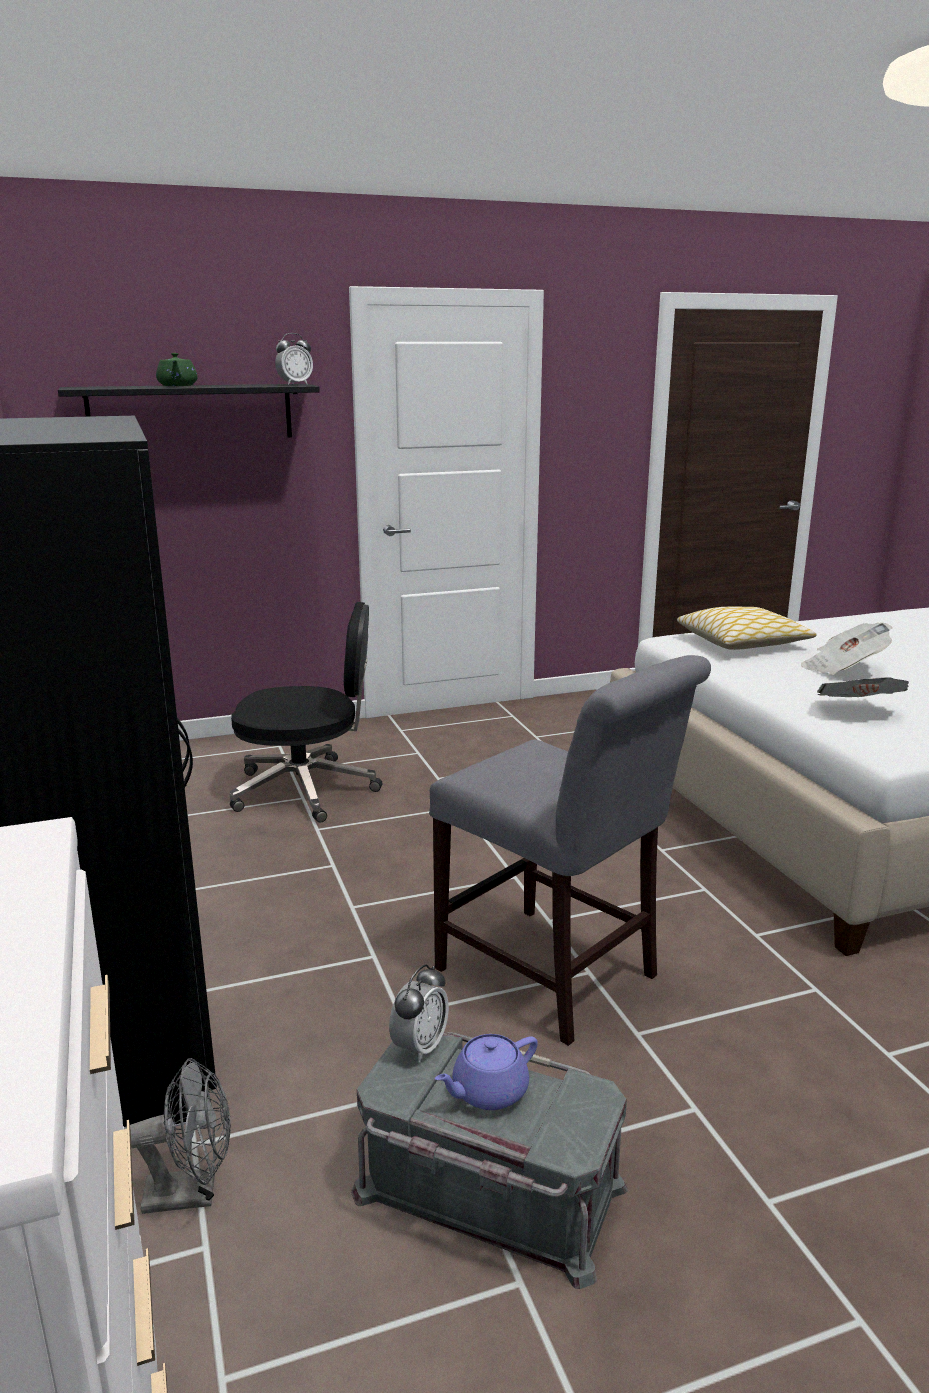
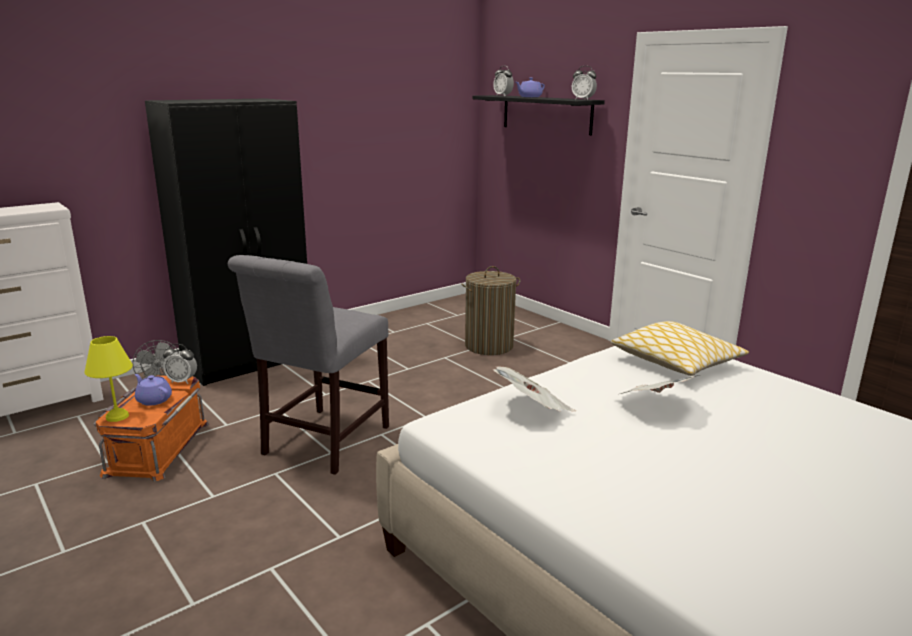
camera: 70 degrees right, 0 degrees up
green teapot [156,353,198,386] -> purple teapot [516,78,545,97]
black office chair [229,602,383,823] -> laundry basket [461,266,520,355]
grey storage box [351,1032,628,1289] -> orange storage box [93,376,209,482]
none -> yellow table lamp [84,336,133,422]
none -> alarm clock [493,66,514,96]

